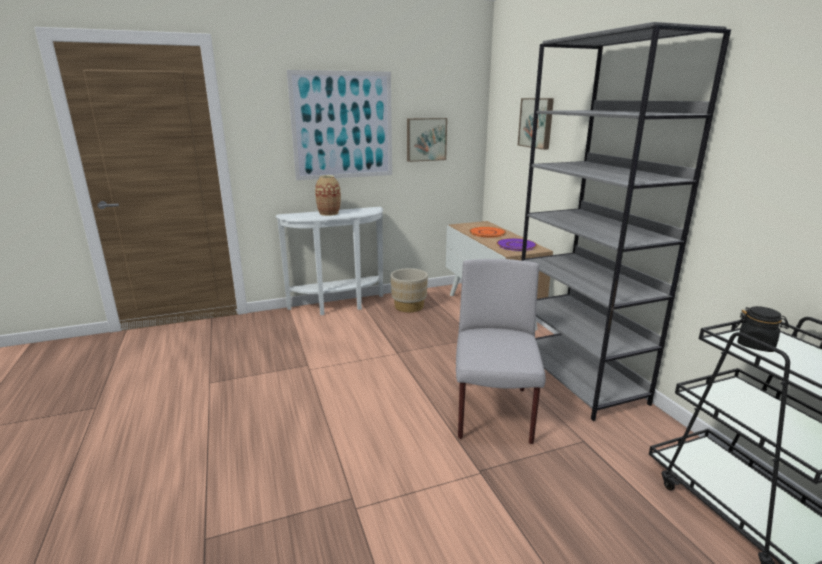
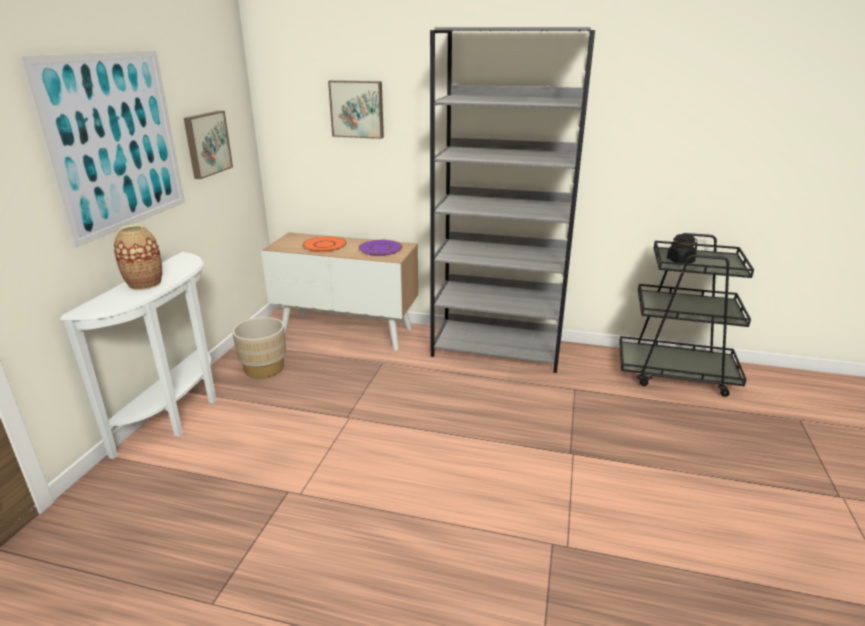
camera: 55 degrees left, 5 degrees up
grey chair [456,259,546,444] -> none

